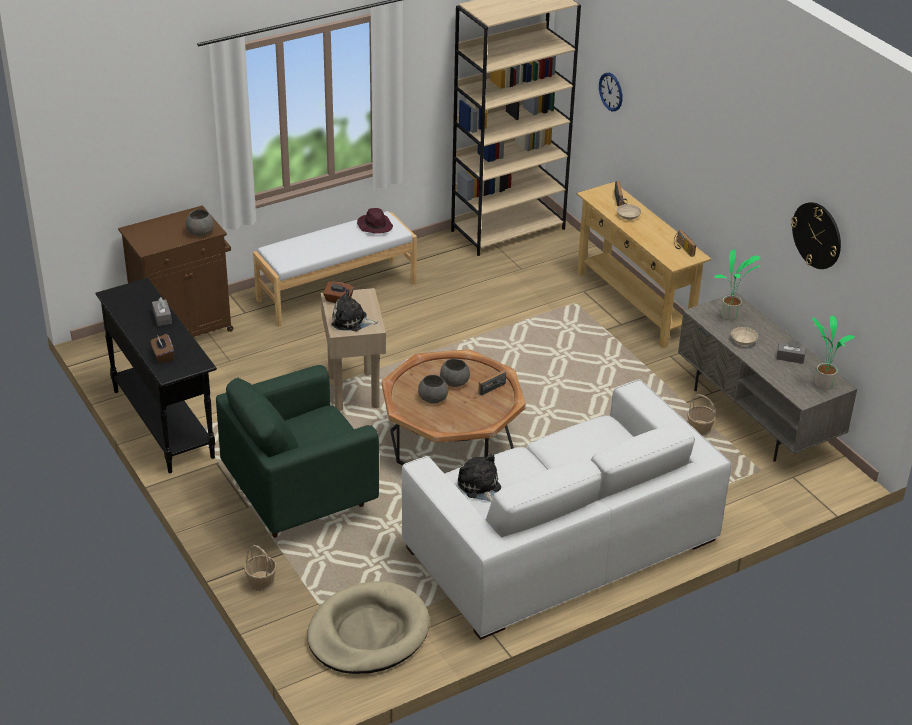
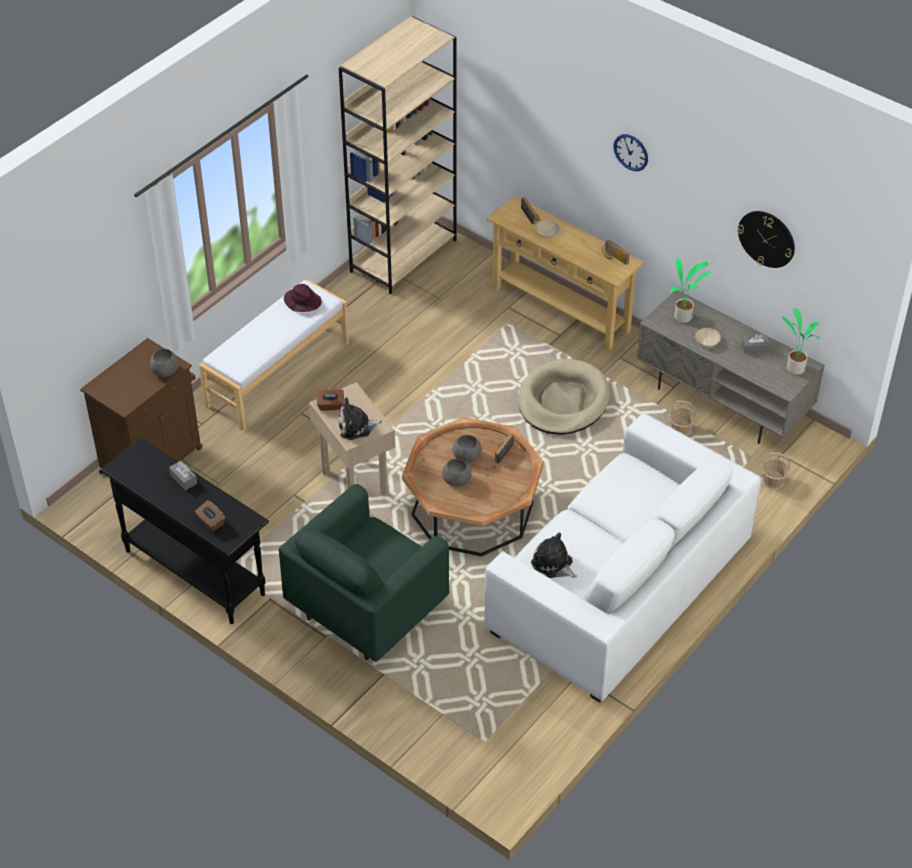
camera: 20 degrees left, 10 degrees up
basket [244,545,277,591] -> basket moved to [762,453,790,490]
beige dog bed [307,581,430,674] -> beige dog bed moved to [518,359,610,435]
wall clock [599,73,622,111] -> wall clock moved to [613,134,648,171]

